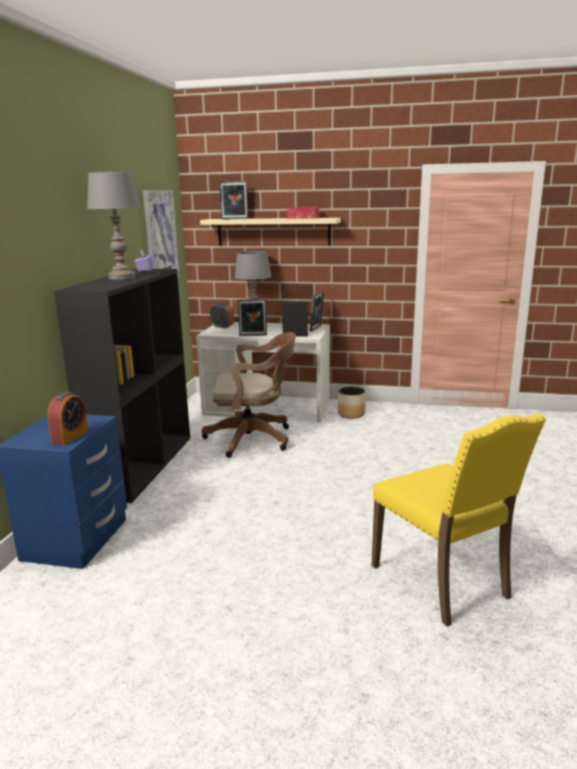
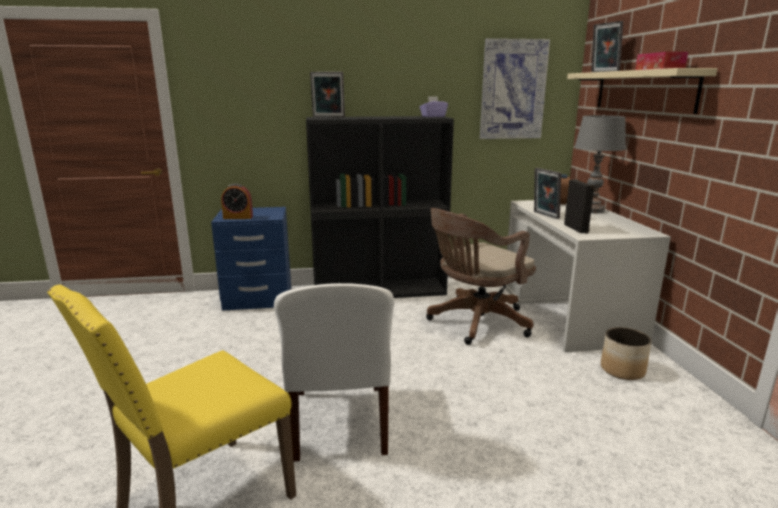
camera: 70 degrees right, 0 degrees up
grey table lamp [87,171,141,280] -> none
brown office chair [202,332,296,458] -> brown office chair turned 75 degrees clockwise [426,208,536,345]
picture frame [310,292,324,331] -> picture frame moved to [310,72,345,117]
none -> white chair [274,283,394,461]

